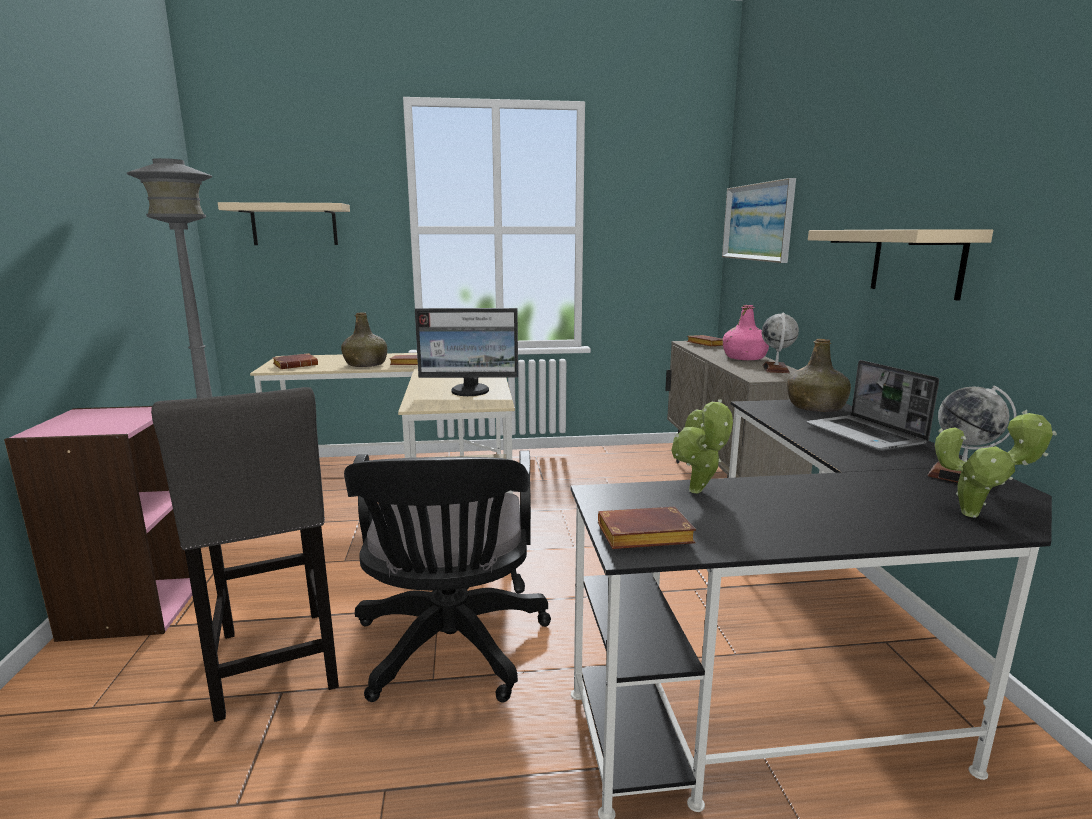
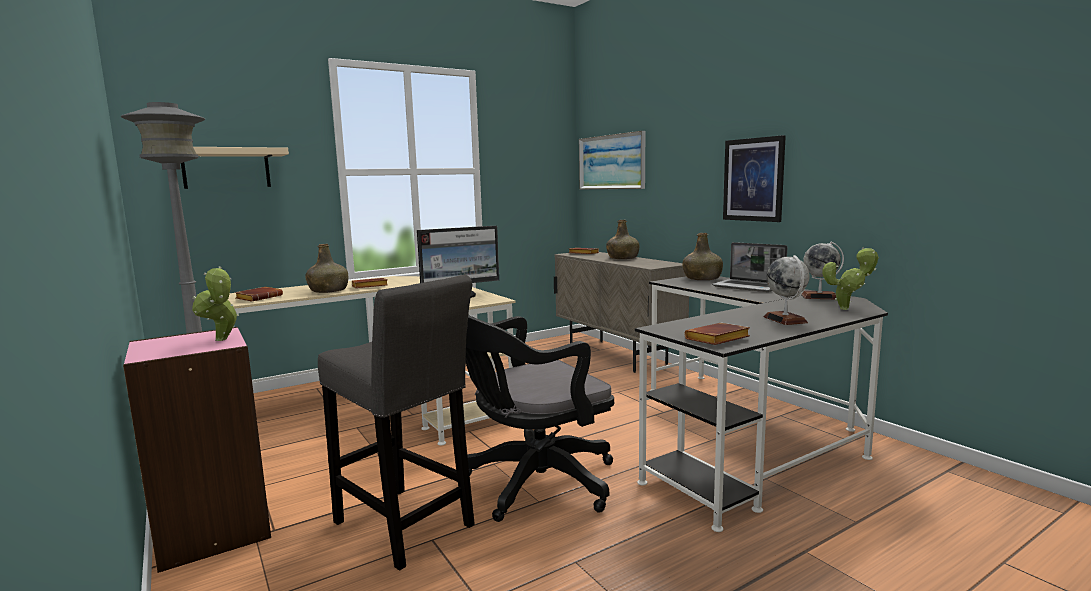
camera: 25 degrees left, 5 degrees down
black office chair [344,450,551,702] -> black office chair turned 90 degrees clockwise [465,315,614,522]
potted plant [671,399,733,493] -> potted plant moved to [192,266,239,341]
pink bottle [722,305,769,360] -> green bottle [606,220,639,259]
globe [762,313,799,373] -> globe moved to [764,255,809,325]
beige shelf [808,229,993,301] -> picture [723,135,786,222]

